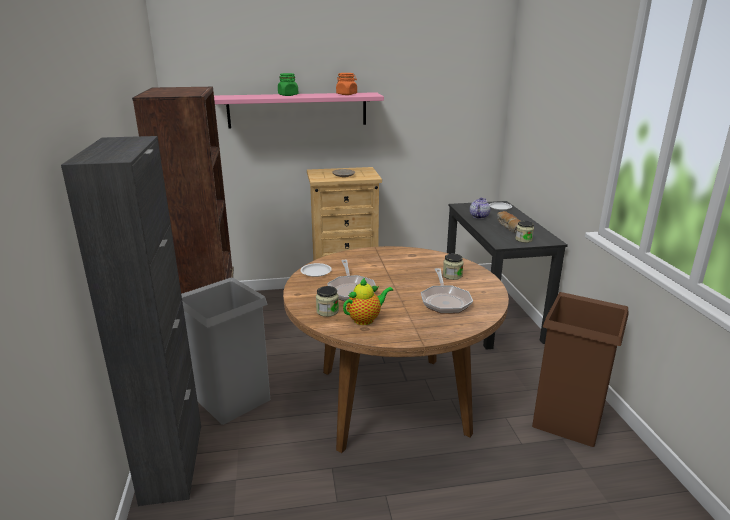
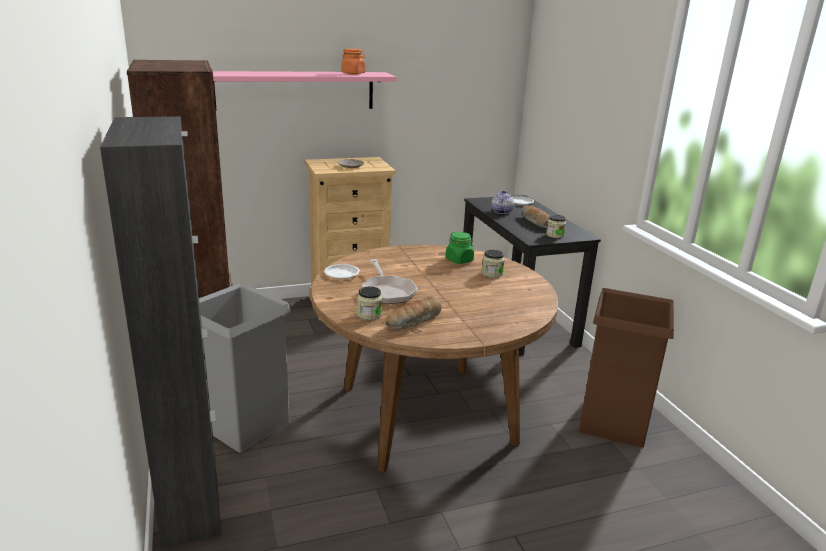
camera: 10 degrees left, 0 degrees up
green jar [278,73,299,96] -> green jar moved to [445,232,474,264]
teapot [343,278,393,325] -> bread [385,297,442,330]
frying pan [421,268,473,314] -> none

